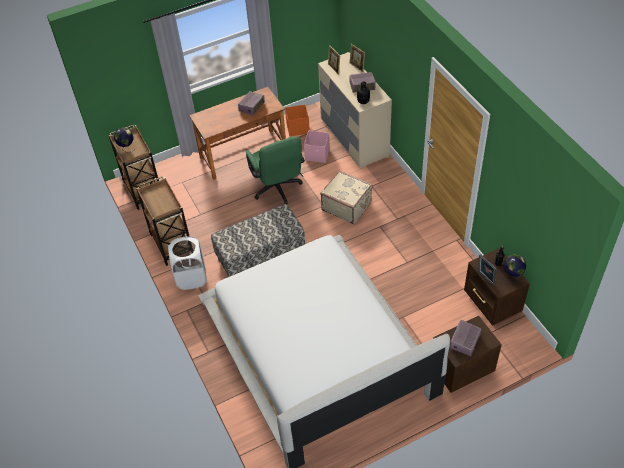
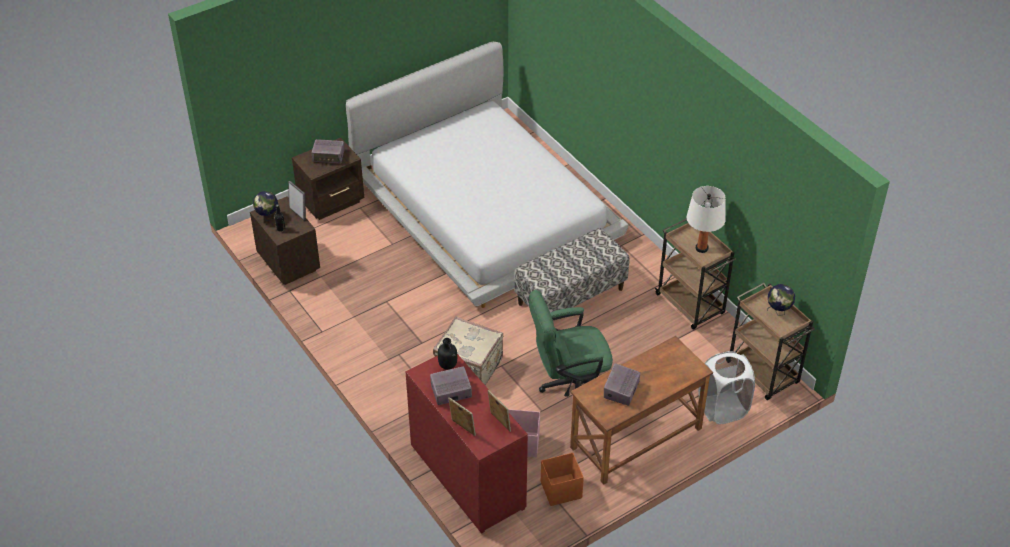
camera: 170 degrees right, 5 degrees down
white laundry basket [168,236,207,290] -> white laundry basket moved to [699,351,755,424]
green office chair [246,136,305,204] -> green office chair turned 75 degrees counterclockwise [529,290,613,397]
beige dresser [318,52,392,169] -> red dresser [406,354,528,533]
radio [450,320,481,356] -> radio turned 75 degrees clockwise [311,139,344,164]
none -> white table lamp [686,186,726,253]

